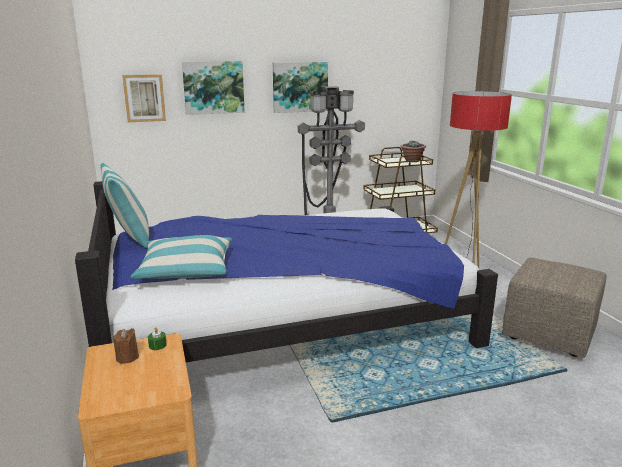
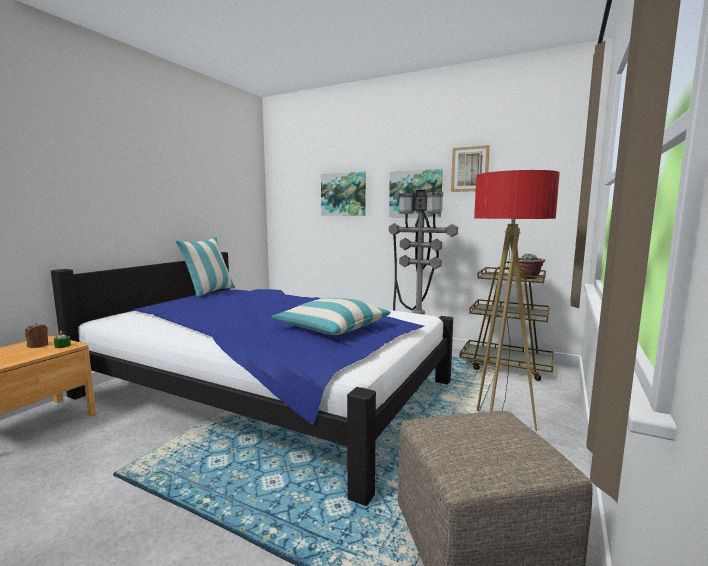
camera: 45 degrees right, 10 degrees down
picture [122,74,166,122] -> picture moved to [451,145,490,192]
pillow [131,235,232,279] -> pillow moved to [271,298,391,335]

